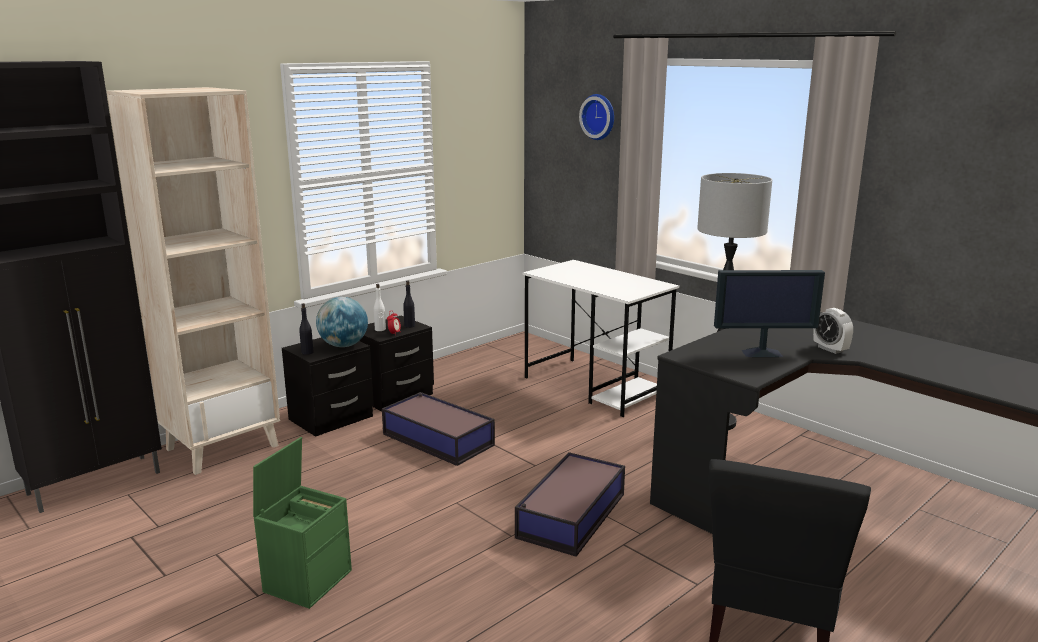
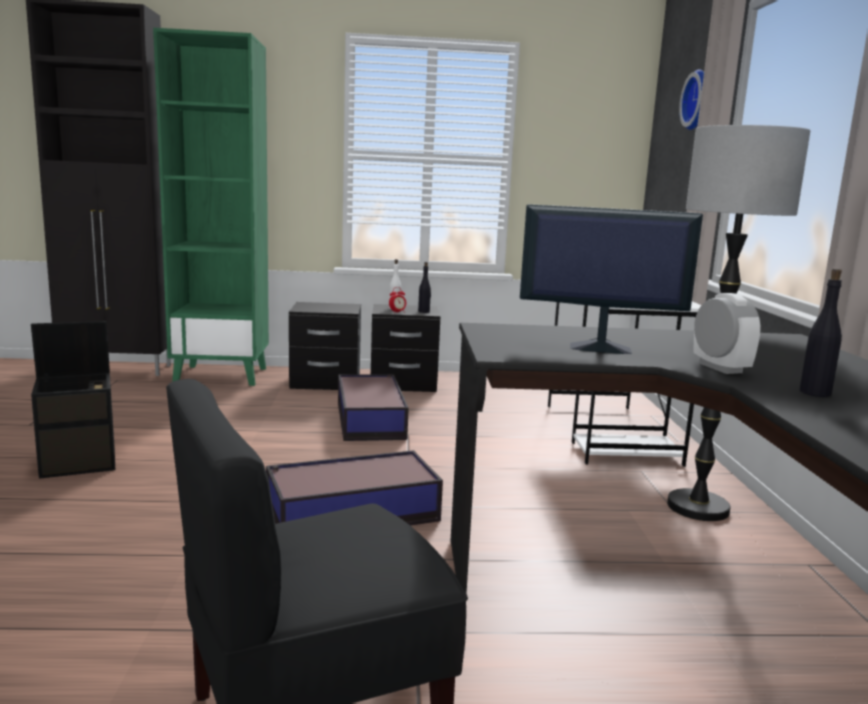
camera: 40 degrees right, 5 degrees down
beige bookcase [107,87,280,475] -> green bookcase [153,28,269,386]
green storage box [253,437,352,609] -> black storage box [31,321,115,479]
black bottle [299,303,313,355] -> black bottle moved to [800,268,842,397]
globe [316,297,368,347] -> none
monitor [714,270,825,357] -> monitor turned 150 degrees clockwise [520,204,703,354]
alarm clock [813,308,853,354] -> alarm clock turned 150 degrees clockwise [694,293,761,374]

